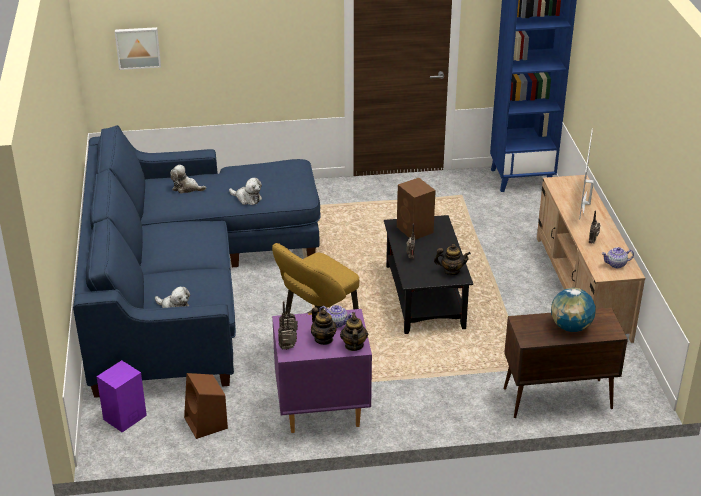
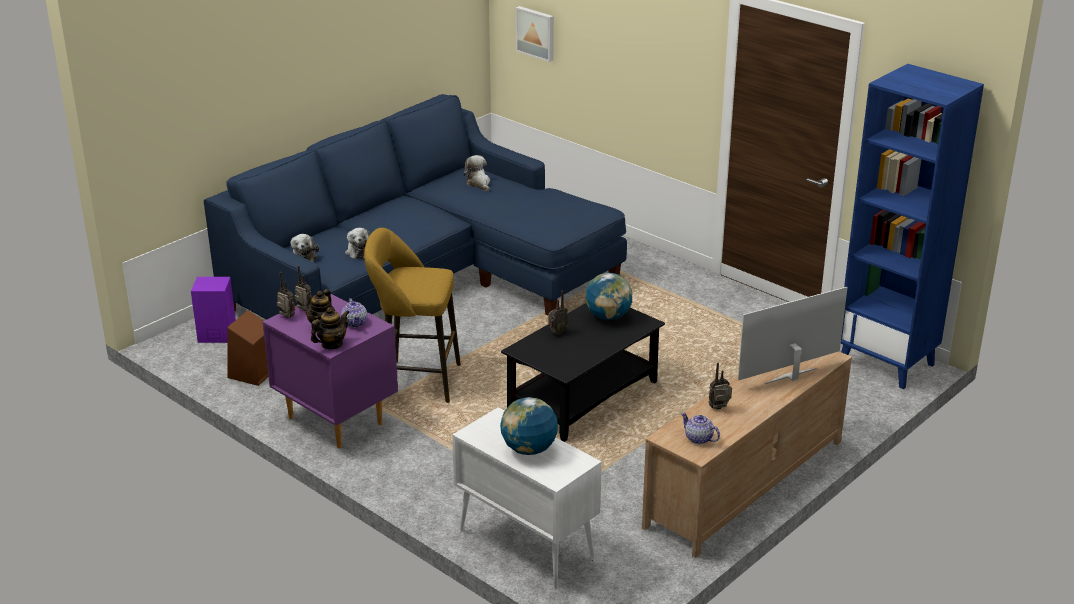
camera: 50 degrees right, 5 degrees down
plush toy [229,178,262,205] -> plush toy moved to [345,228,370,259]
brown speaker [397,178,436,240] -> globe [586,273,632,320]
teapot [434,244,471,275] -> none
brown cabinet [504,308,628,418] -> white cabinet [452,407,602,589]

